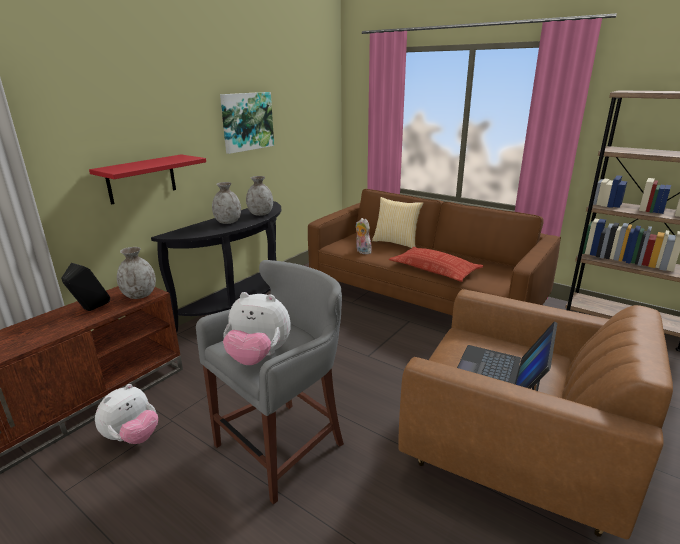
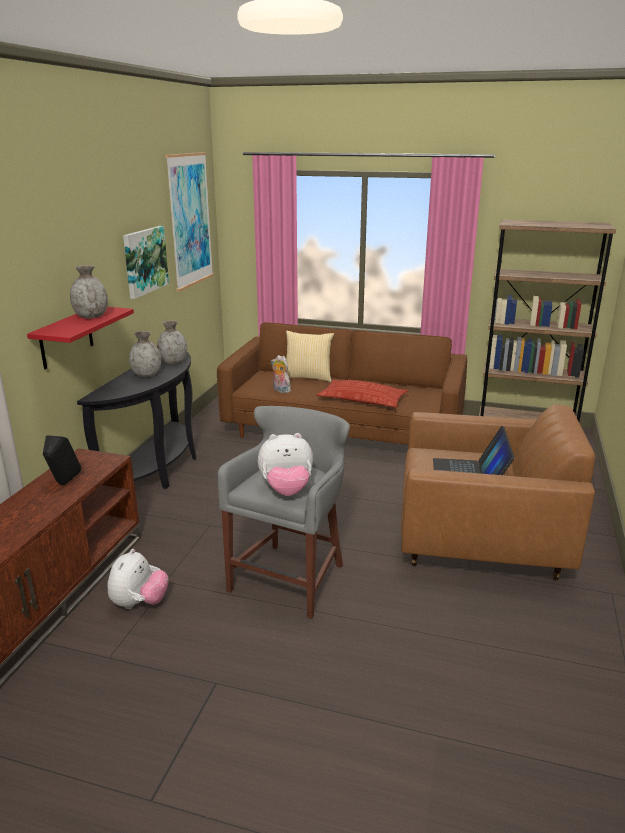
camera: 20 degrees left, 0 degrees up
grey vase [117,247,156,299] -> grey vase moved to [70,265,108,318]
none -> picture [165,152,214,292]

